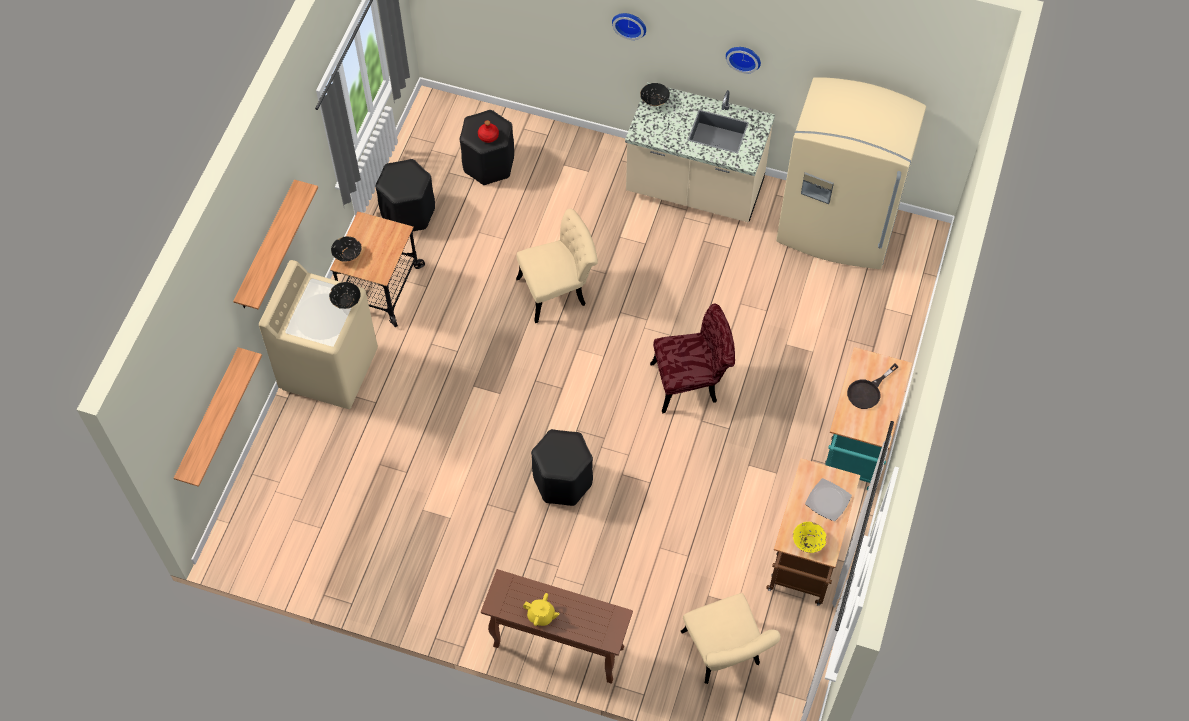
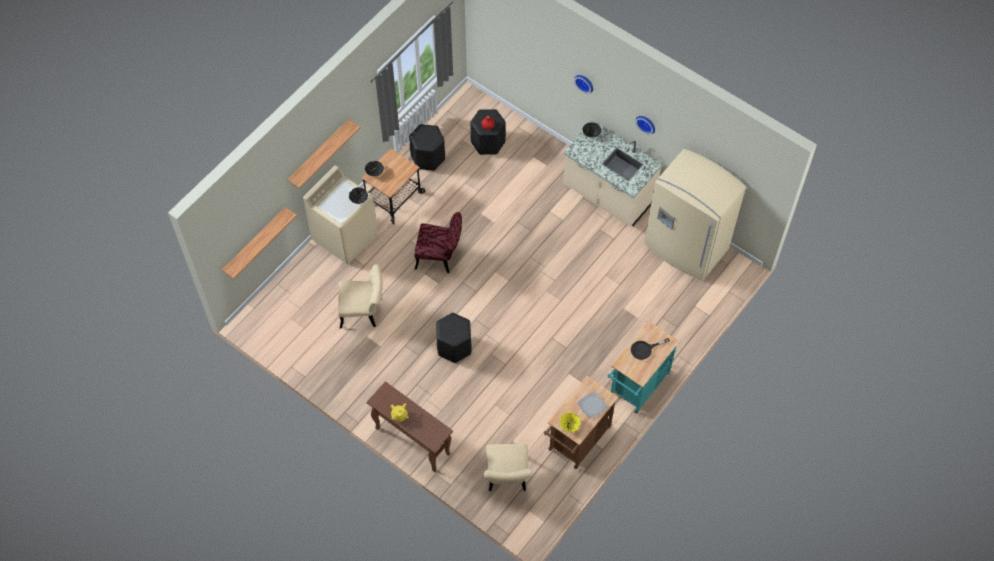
camera: 20 degrees right, 0 degrees up
beige chair [516,209,598,323] -> beige chair moved to [338,264,383,329]
red chair [650,304,735,413] -> red chair moved to [415,212,462,273]

